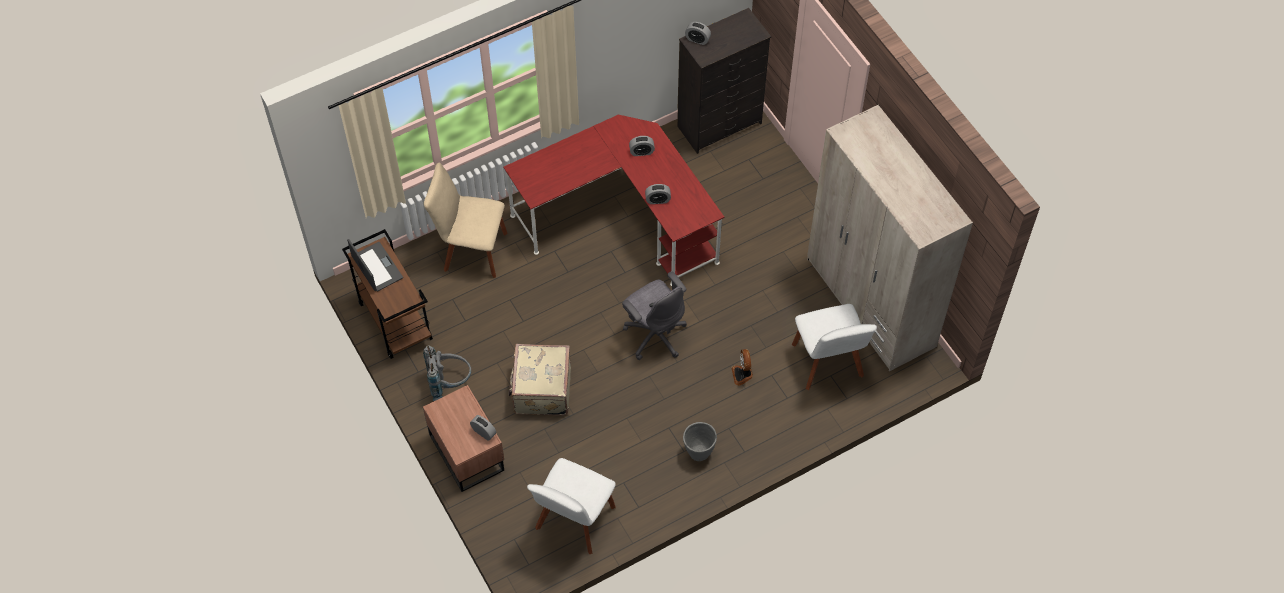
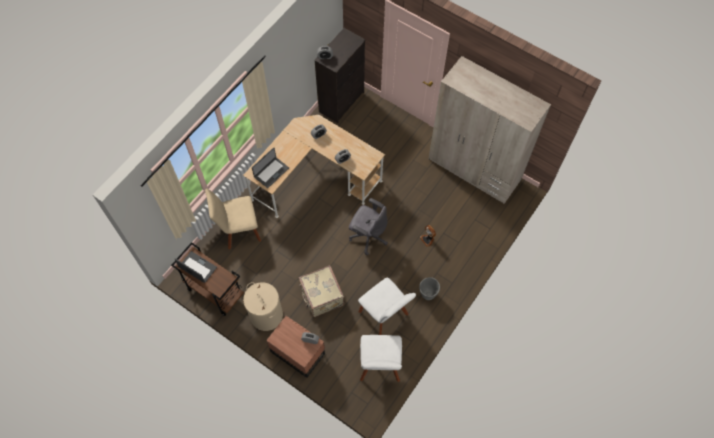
camera: 25 degrees left, 5 degrees up
grey backpack [423,345,471,401] -> beige laundry basket [243,282,283,331]
red desk [503,115,724,286] -> beige desk [243,115,385,218]
white chair [792,304,877,390] -> white chair moved to [358,278,416,335]
none -> laptop [252,147,289,188]

